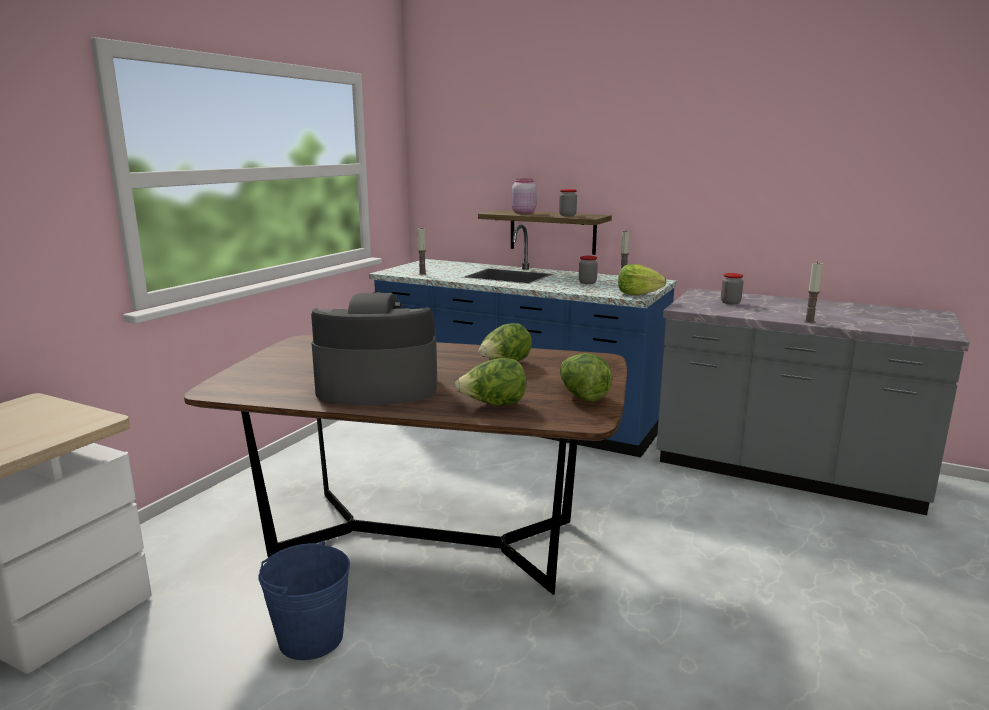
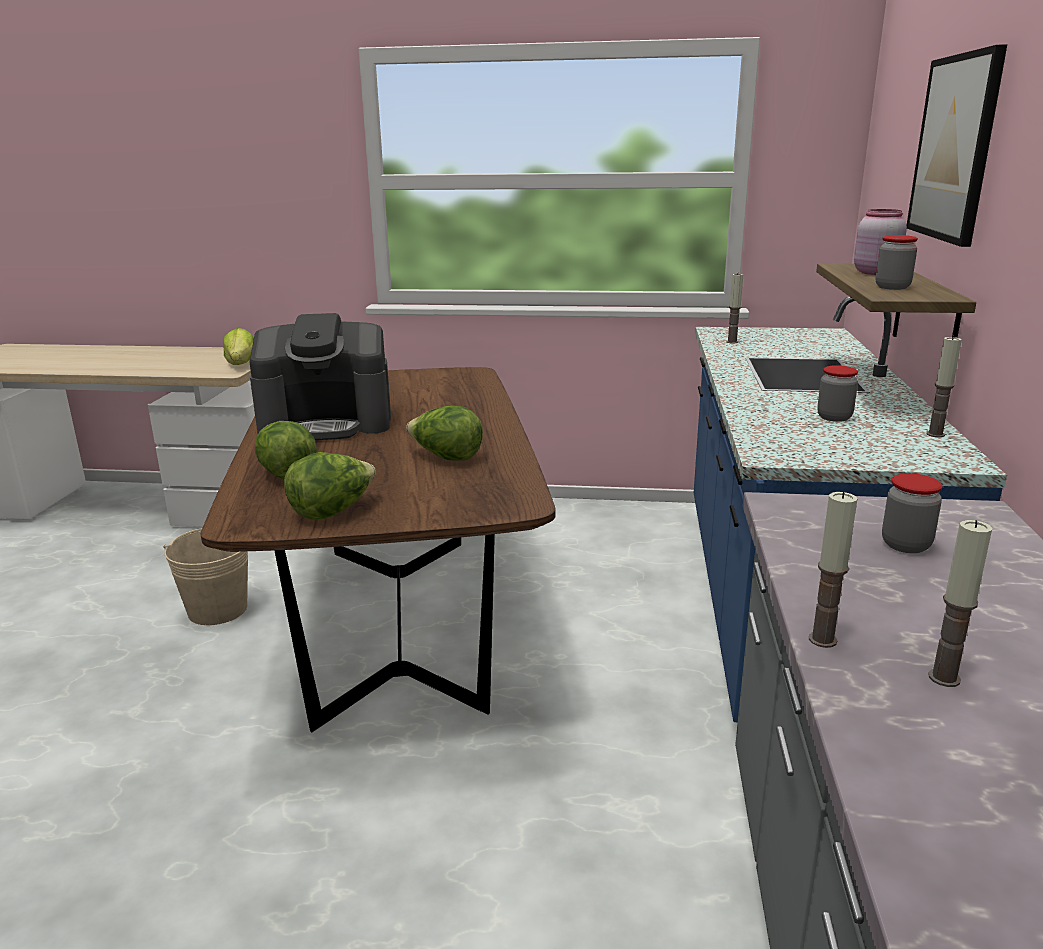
camera: 70 degrees right, 5 degrees up
blue bucket [259,540,350,660] -> beige bucket [163,528,248,625]
coffee machine [311,292,437,405] -> coffee machine turned 105 degrees clockwise [250,313,391,440]
lettuce [618,264,666,295] -> lettuce moved to [223,328,254,365]
none -> picture [907,44,1007,247]
none -> candle [928,520,992,687]

